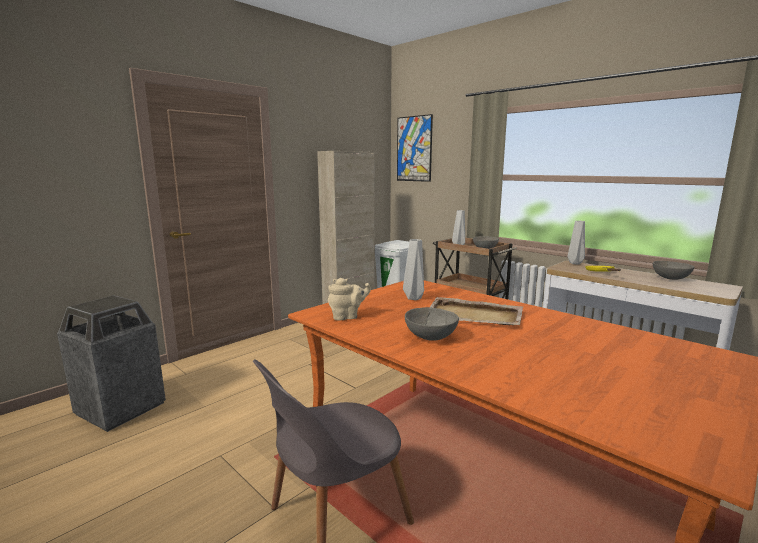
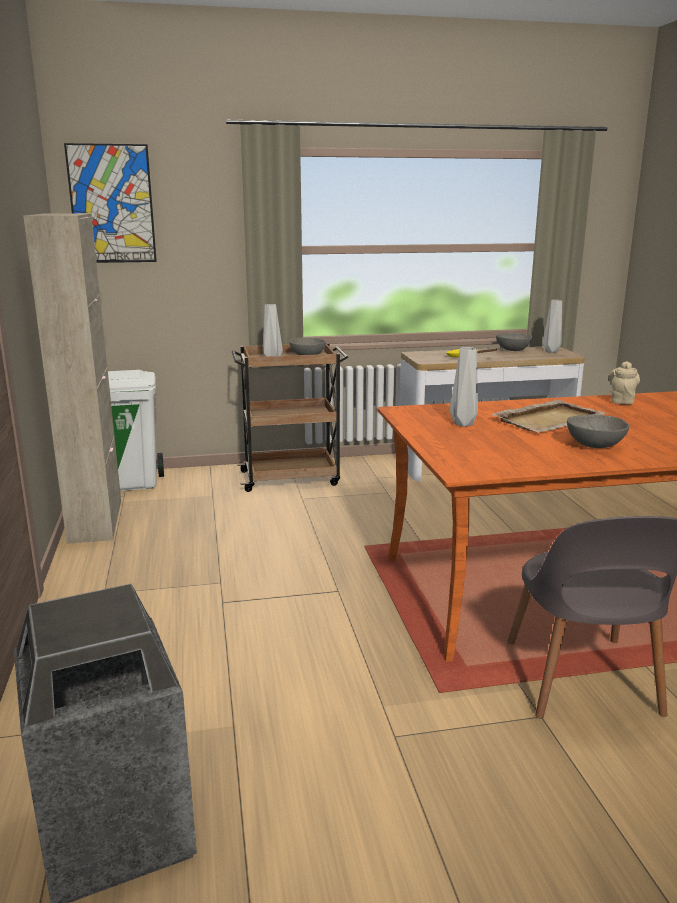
camera: 55 degrees left, 5 degrees up
beige teapot [328,278,371,321] -> beige teapot moved to [609,361,640,404]
grey vase [568,221,585,265] -> grey vase moved to [542,300,562,353]

